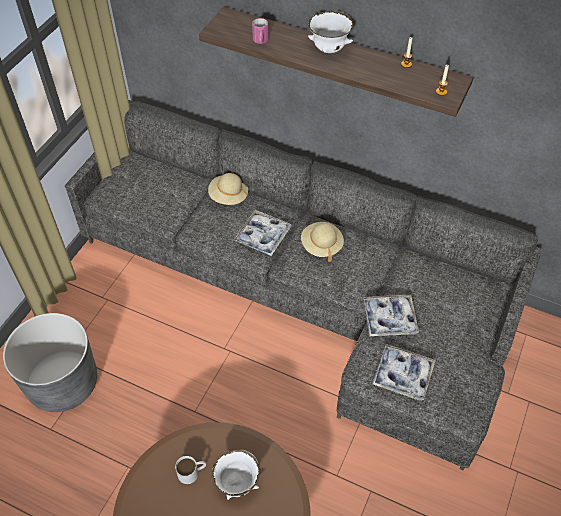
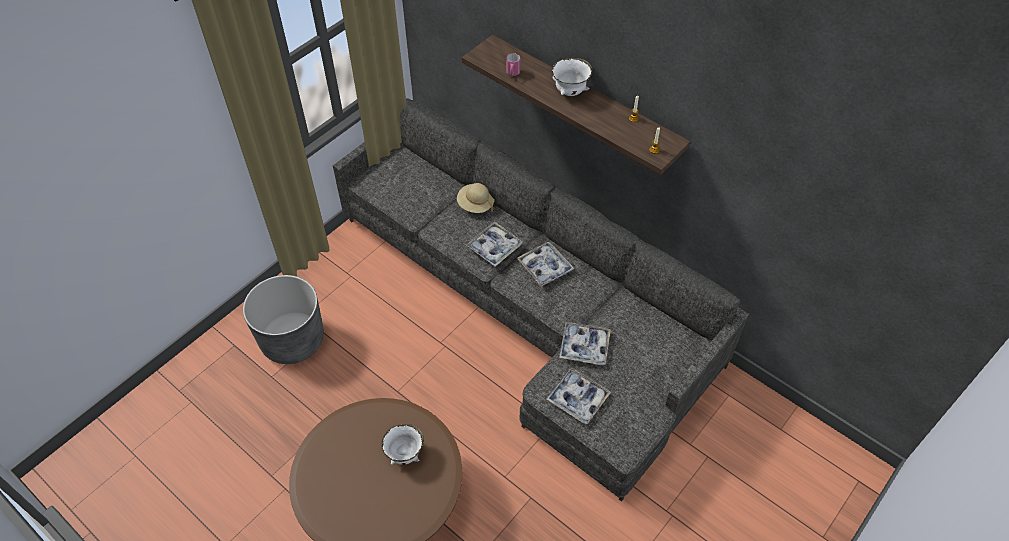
camera: 15 degrees right, 0 degrees up
white mug [175,456,206,484] -> none
beige hat [301,222,344,262] -> tray [517,242,574,287]

